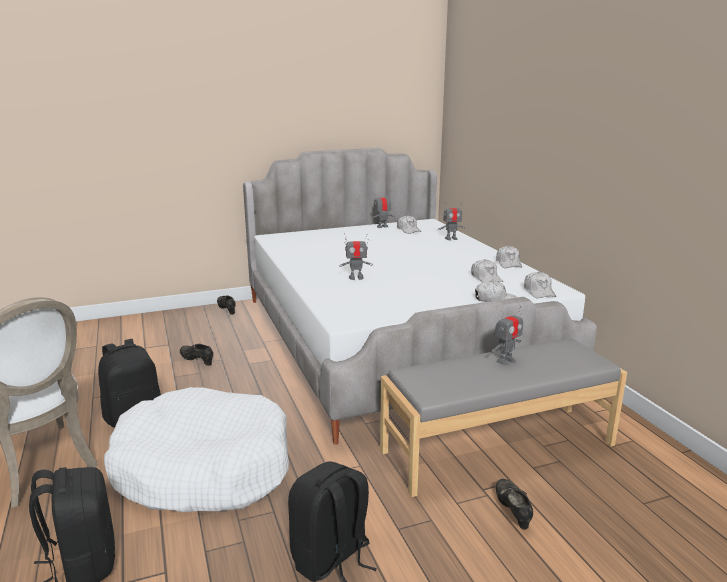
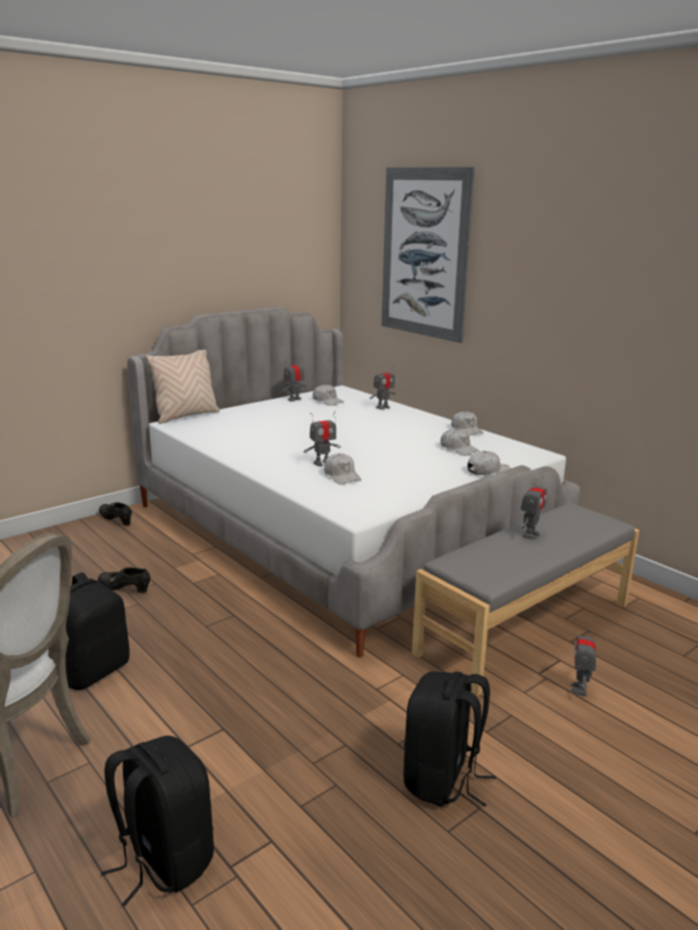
camera: 20 degrees left, 0 degrees up
white dog bed [104,387,289,512] -> none
black shoe [496,479,533,530] -> toy robot [571,622,596,697]
white cap [524,272,556,298] -> white cap moved to [324,453,361,484]
none -> beige pillow [145,350,220,424]
none -> picture [382,167,475,343]

